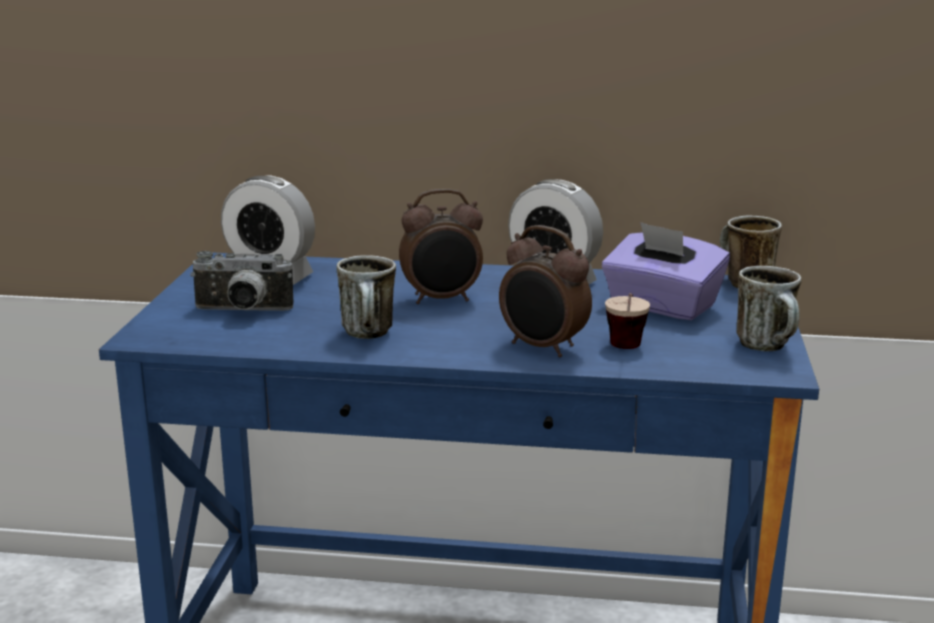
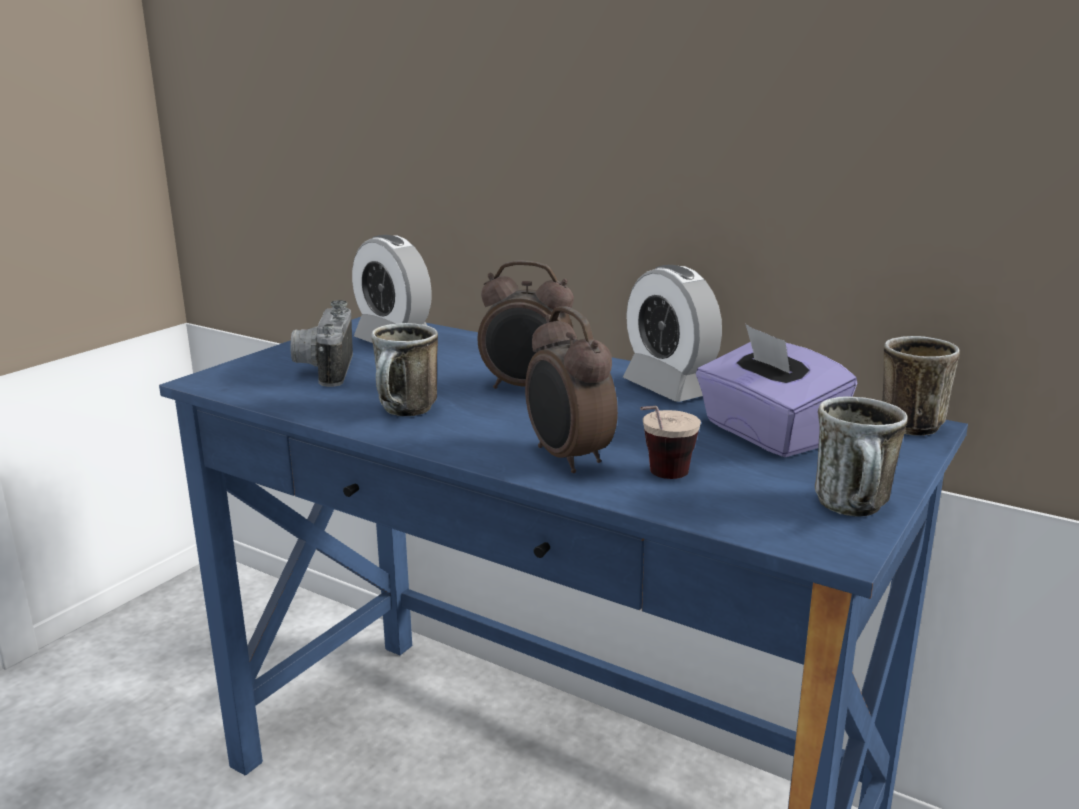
camera: 25 degrees right, 0 degrees up
camera [190,251,293,311] -> camera turned 60 degrees clockwise [290,300,353,387]

